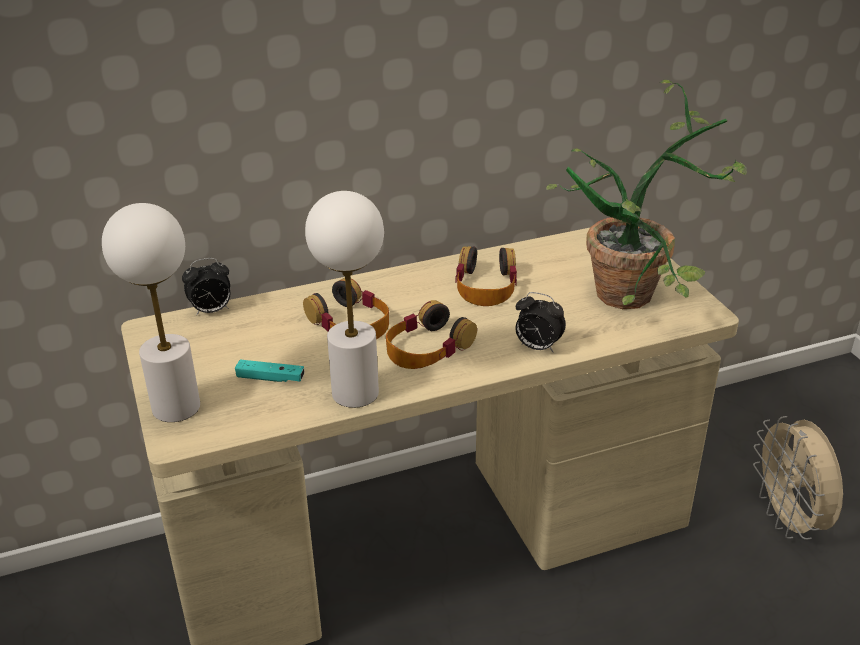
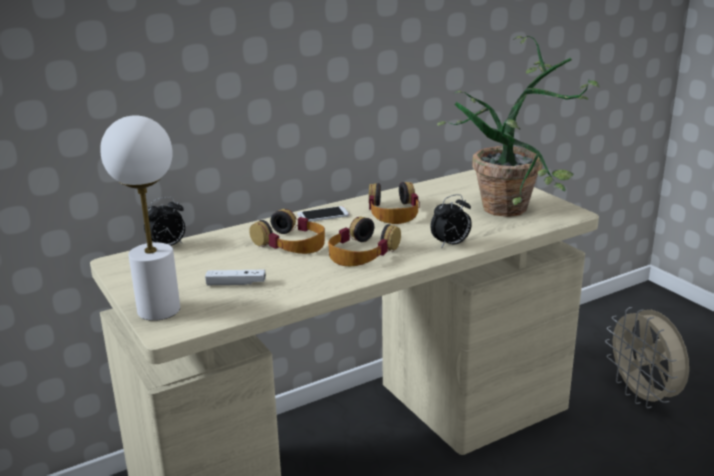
camera: 10 degrees left, 10 degrees down
turquoise game controller [235,360,305,382] -> white game controller [205,270,266,285]
white table lamp [305,191,384,408] -> none
alarm clock [515,292,566,353] -> alarm clock turned 45 degrees counterclockwise [430,194,472,248]
none -> phone [297,206,349,222]

